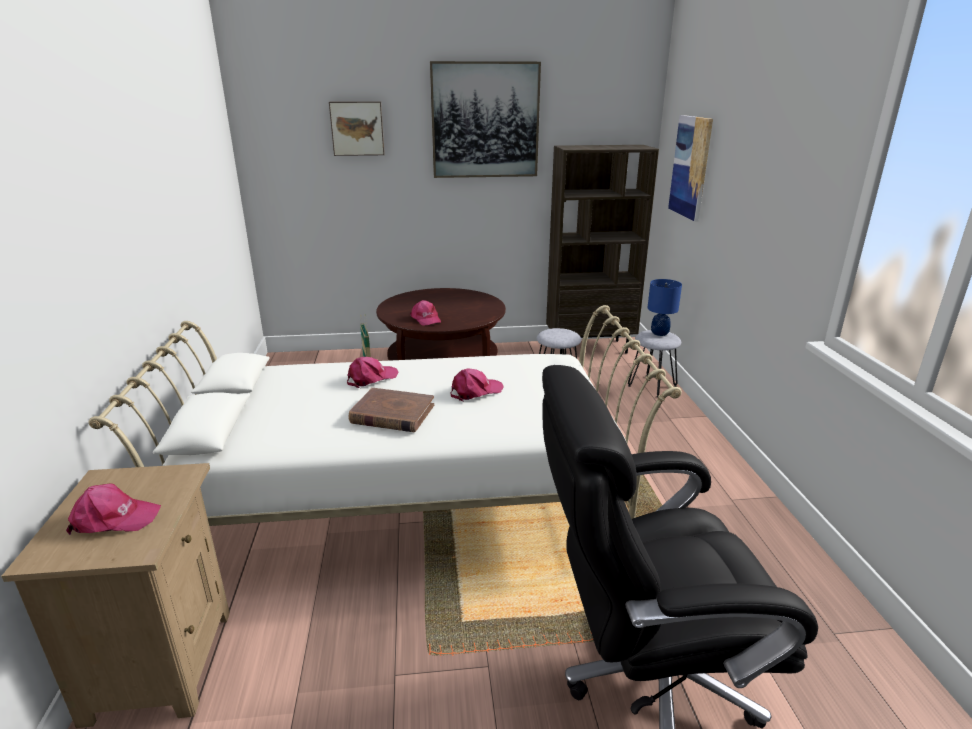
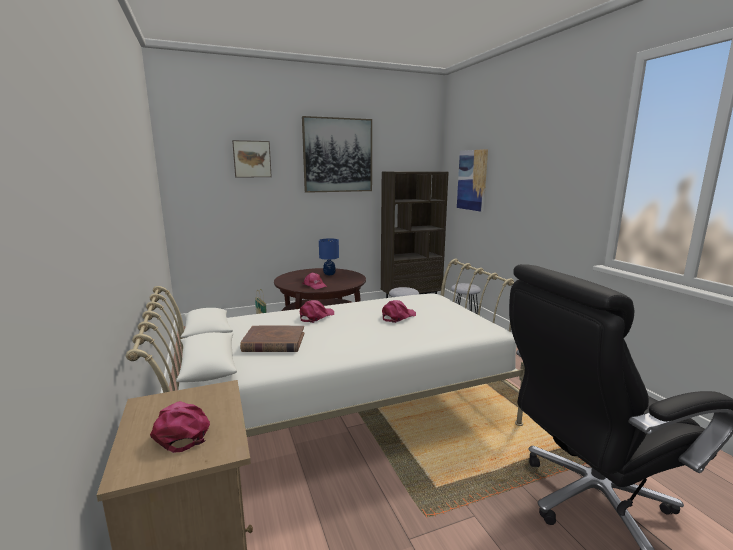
camera: 15 degrees left, 10 degrees down
pink cap [66,483,161,535] -> pink cap turned 90 degrees counterclockwise [150,401,210,453]
brown book [348,388,434,432] -> brown book moved to [240,326,304,352]
blue table lamp [648,279,682,336] -> blue table lamp moved to [319,238,339,275]

